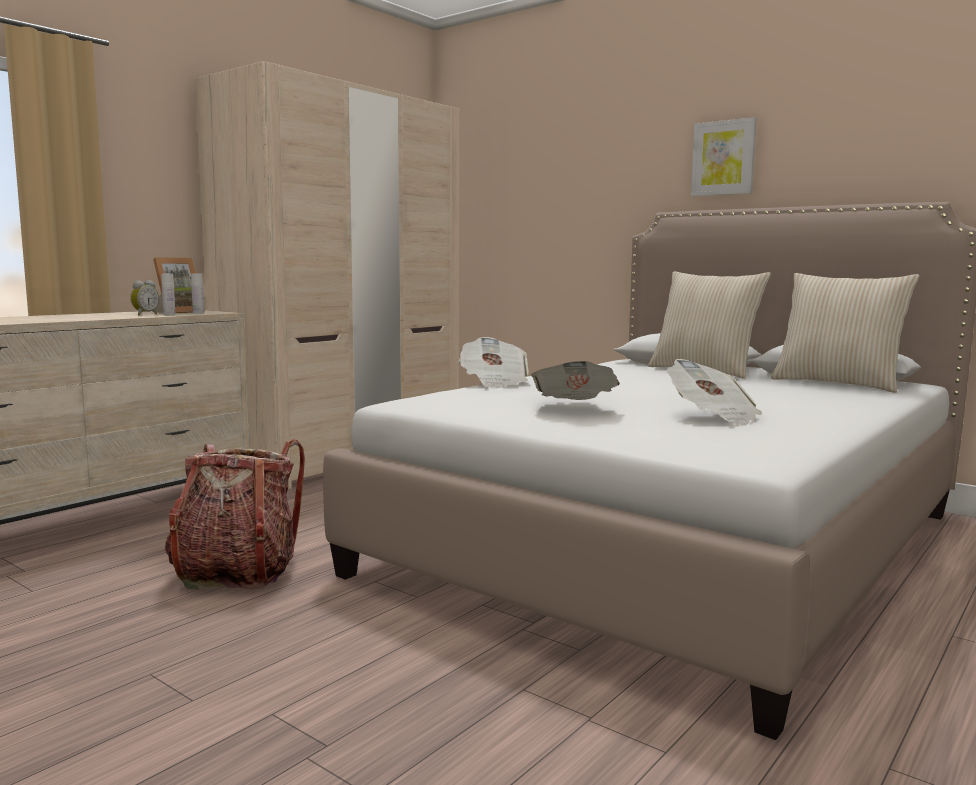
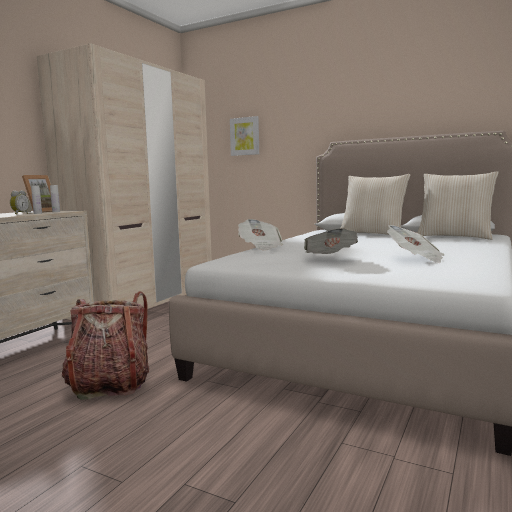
camera: 10 degrees left, 0 degrees up
picture [691,117,757,196] -> picture moved to [230,116,259,156]

